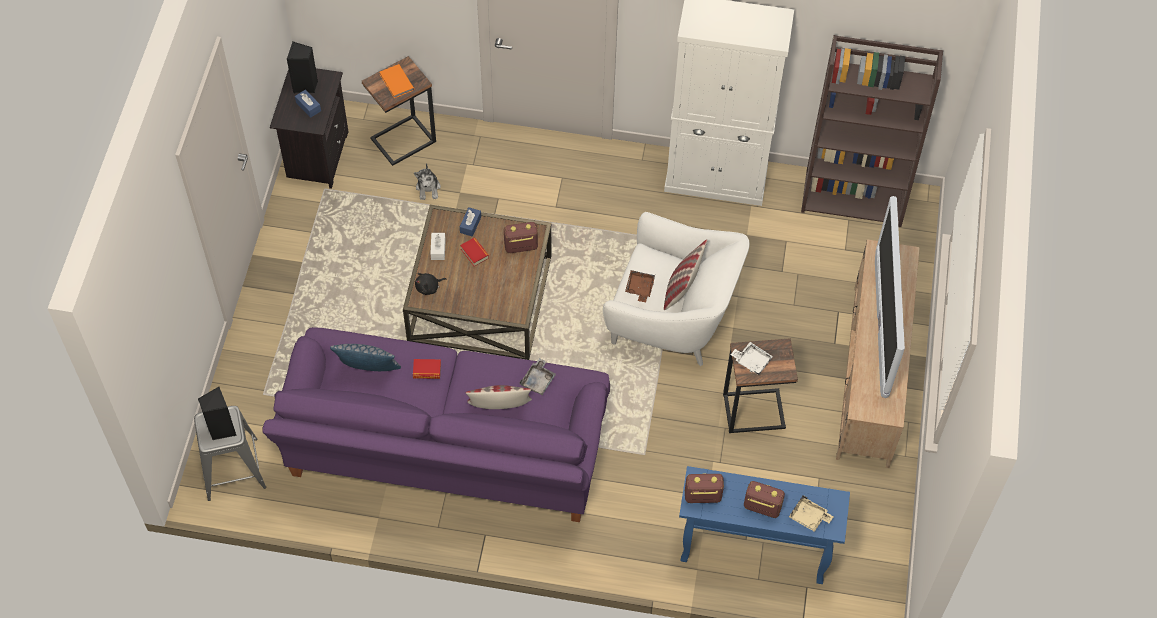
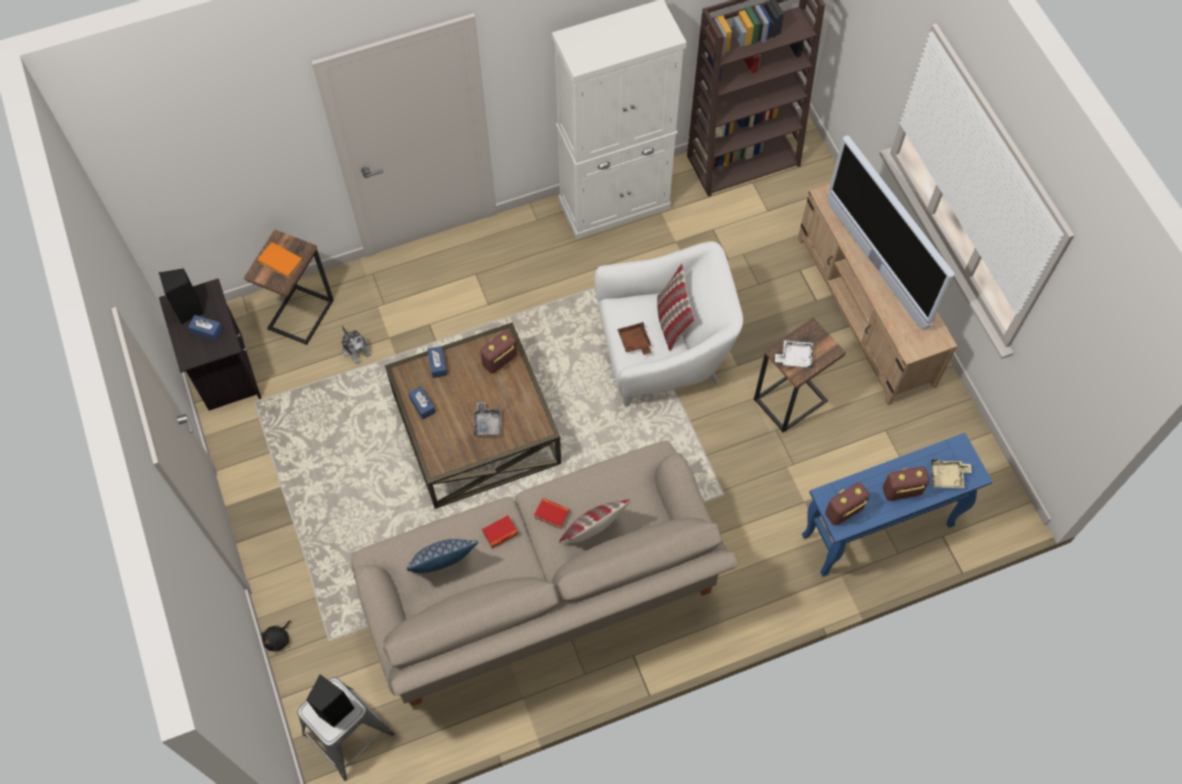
camera: 30 degrees left, 5 degrees up
purple sofa [262,327,610,522] -> beige sofa [351,441,739,706]
black plush toy [415,273,447,295] -> black plush toy moved to [261,621,291,651]
white tissue box [430,233,446,260] -> blue tissue box [408,386,436,419]
book [460,238,489,267] -> book moved to [534,498,570,529]
grey tray [519,358,556,395] -> grey tray moved to [474,402,502,436]

